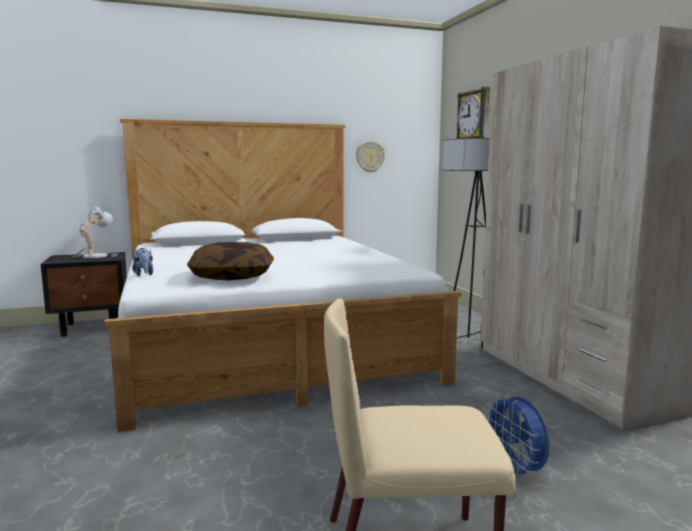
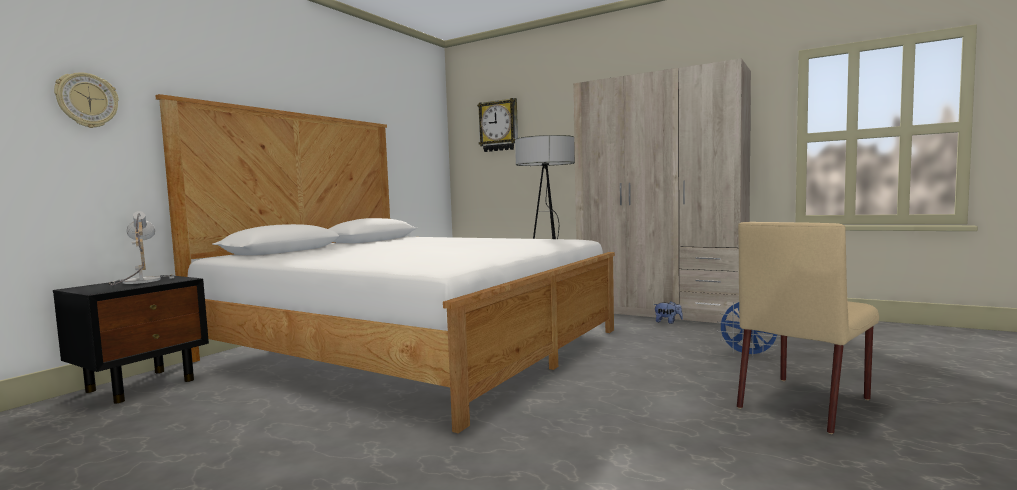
camera: 40 degrees left, 5 degrees down
plush toy [132,248,153,276] -> plush toy moved to [653,301,683,324]
pillow [187,242,274,280] -> none
wall clock [356,141,385,173] -> wall clock moved to [54,72,119,128]

